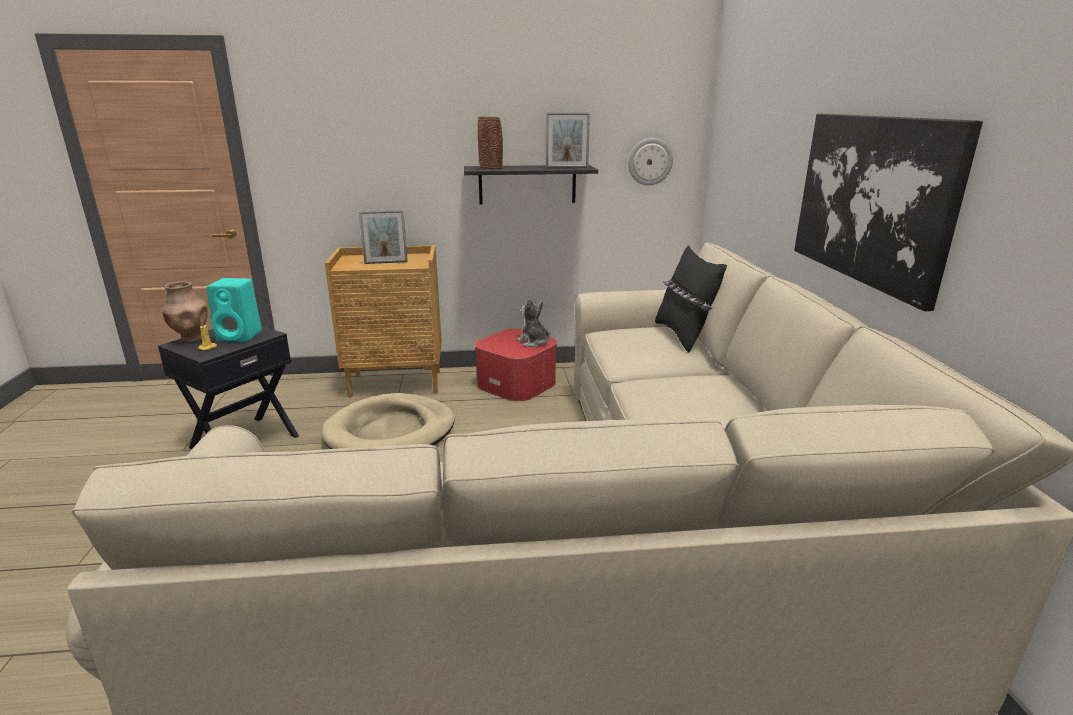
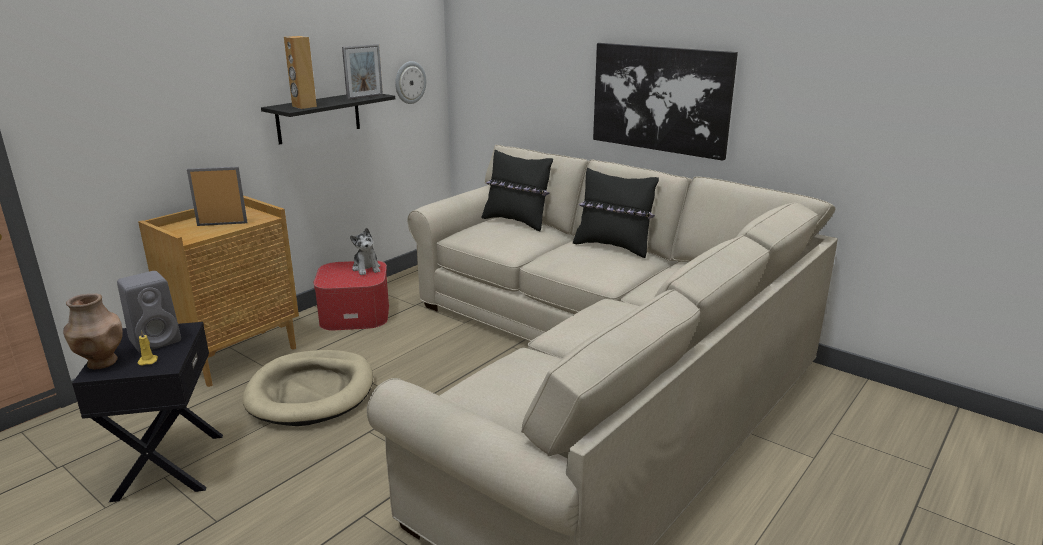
camera: 45 degrees left, 0 degrees up
turquoise speaker [207,278,262,342] -> grey speaker [117,271,181,353]
picture frame [359,210,408,264] -> picture frame turned 135 degrees counterclockwise [187,167,247,226]
brown vase [478,116,503,170] -> brown speaker [284,36,317,109]
plush toy [517,299,550,347] -> plush toy turned 120 degrees counterclockwise [350,228,380,275]
none -> black pillow [573,168,659,258]

